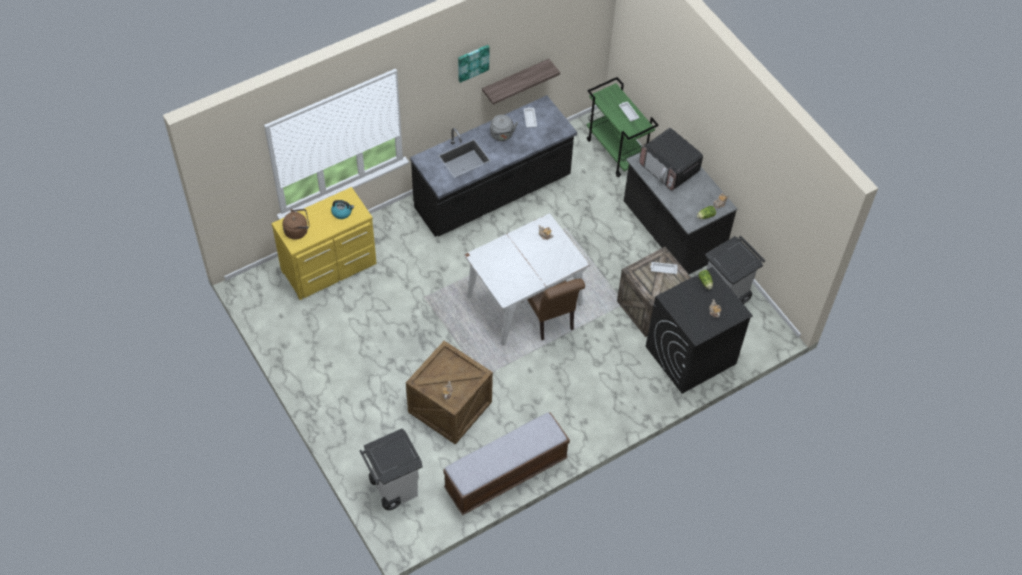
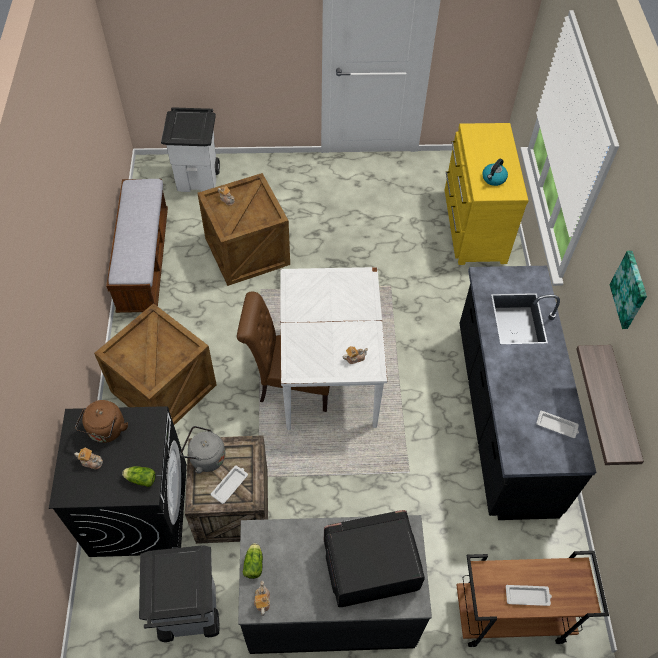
camera: 120 degrees right, 0 degrees up
brown kettle [282,209,309,240] -> brown kettle moved to [75,400,128,443]
grey kettle [490,115,518,141] -> grey kettle moved to [180,426,225,474]
green cart [586,77,659,177] -> brown cart [456,551,609,647]
none -> crate [94,303,217,425]

